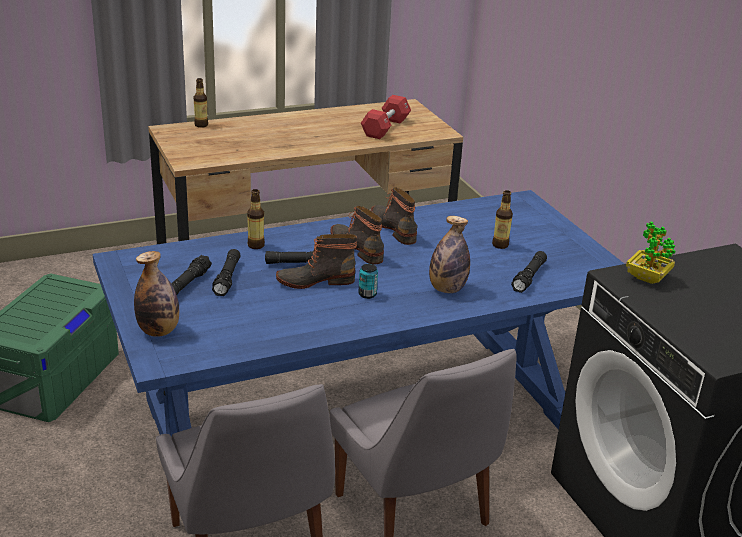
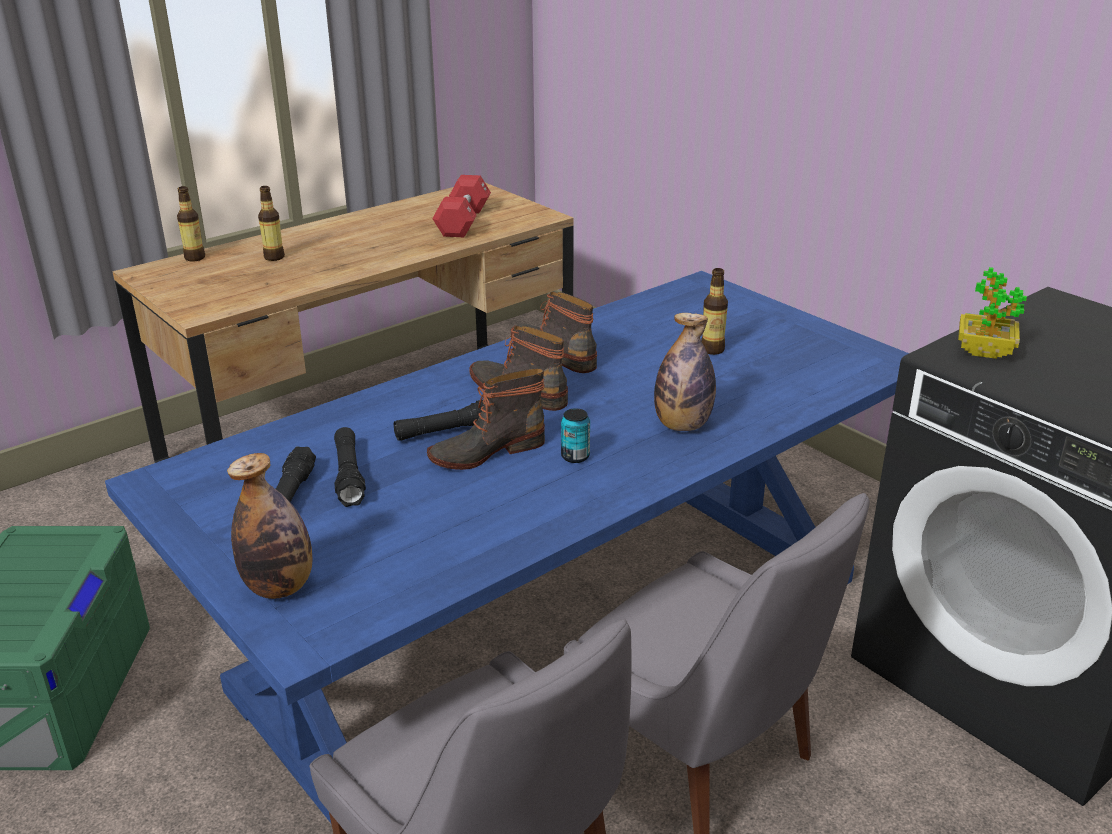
camera: 15 degrees left, 0 degrees up
bottle [247,189,265,249] -> bottle moved to [258,186,285,261]
black flashlight [511,251,547,293] -> none

